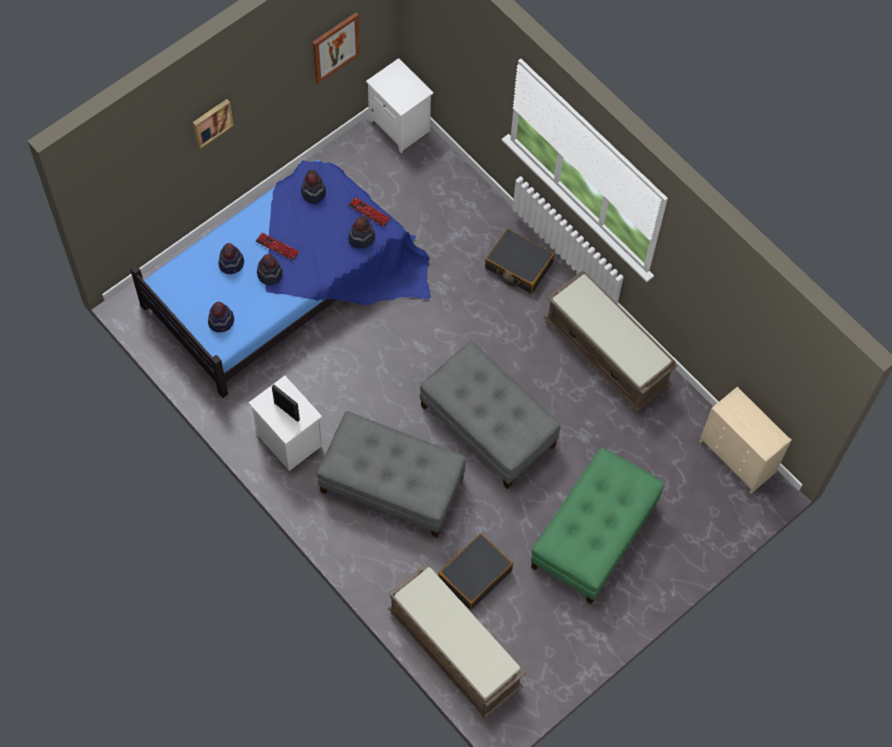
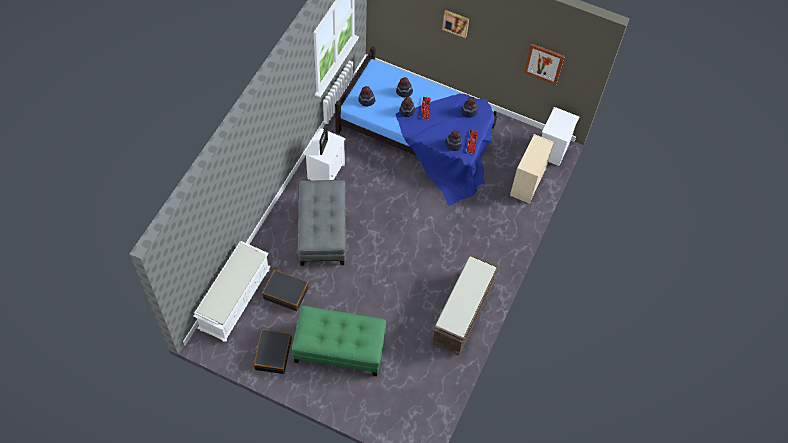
camera: 65 degrees right, 5 degrees down
brown bench [387,563,526,719] -> white bench [193,241,271,342]
grey ottoman [420,341,560,489] -> none
black suitcase [485,228,554,294] -> black suitcase moved to [254,329,292,374]
beige dresser [699,387,792,494] -> beige dresser moved to [510,134,554,204]

